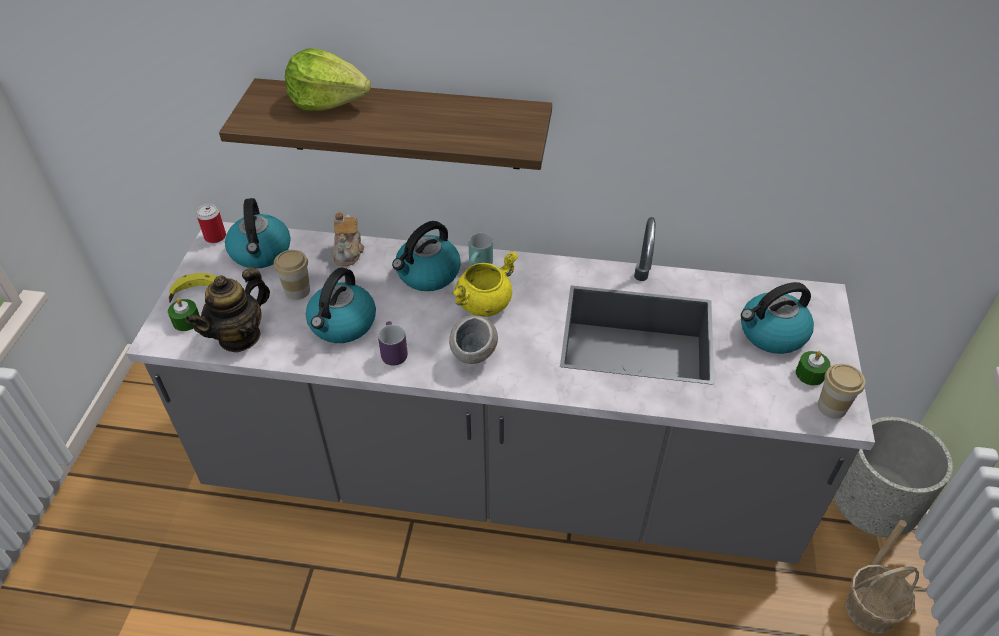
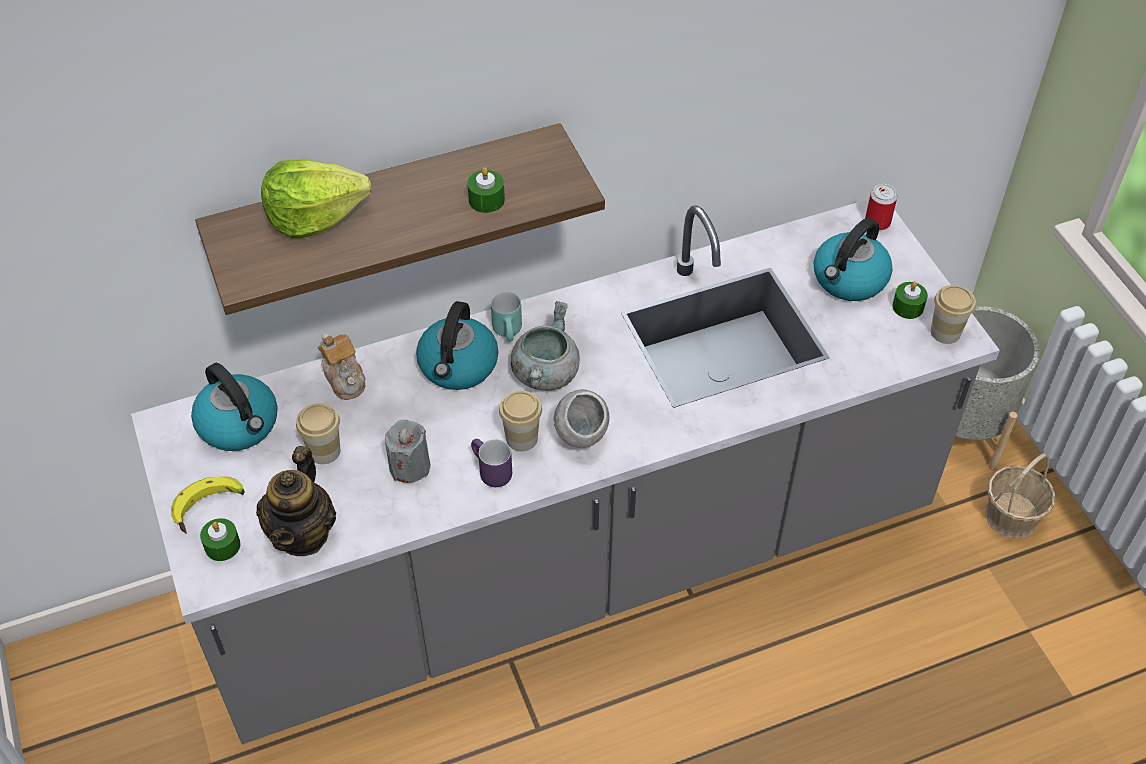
camera: 30 degrees left, 5 degrees up
can [196,204,226,243] -> can moved to [865,184,897,230]
kettle [306,268,376,343] -> grey candle [385,420,430,483]
yellow cooking pot [452,251,518,317] -> grey cooking pot [511,301,580,391]
none -> green candle [467,167,505,213]
none -> cup [499,390,542,452]

